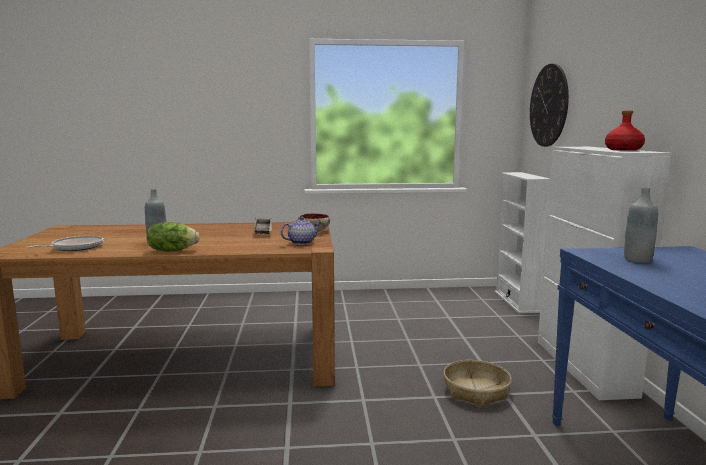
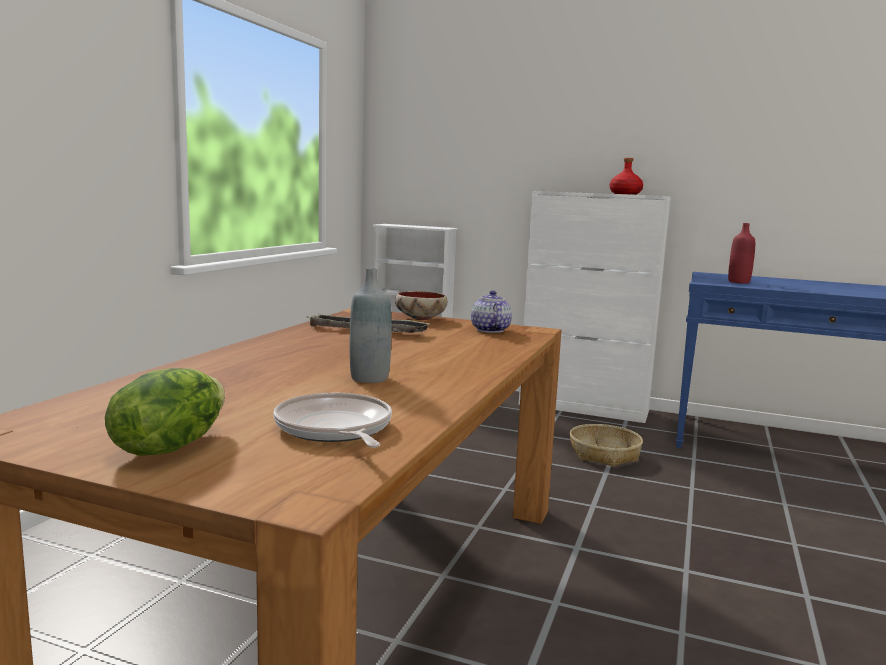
camera: 65 degrees left, 0 degrees up
lettuce [147,222,200,251] -> lettuce moved to [105,368,225,456]
wall clock [530,64,569,147] -> none
grey bottle [624,187,658,263] -> red bottle [728,223,755,284]

